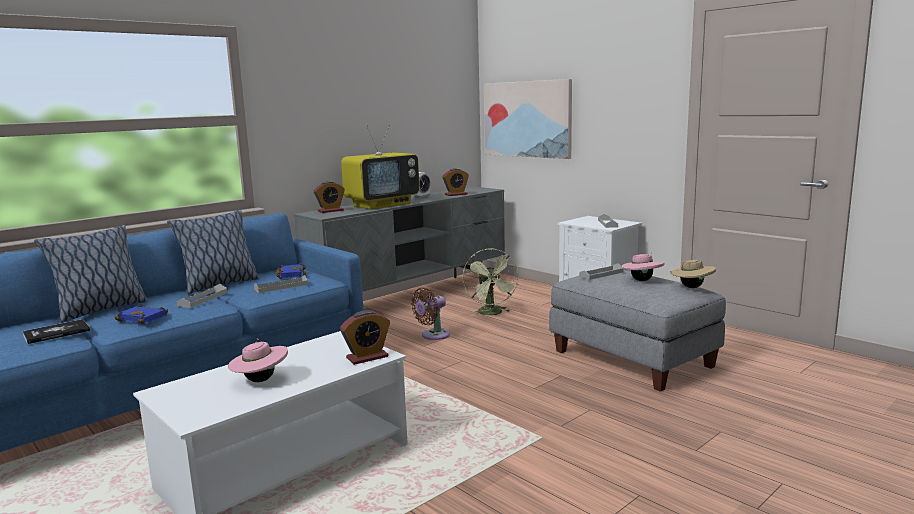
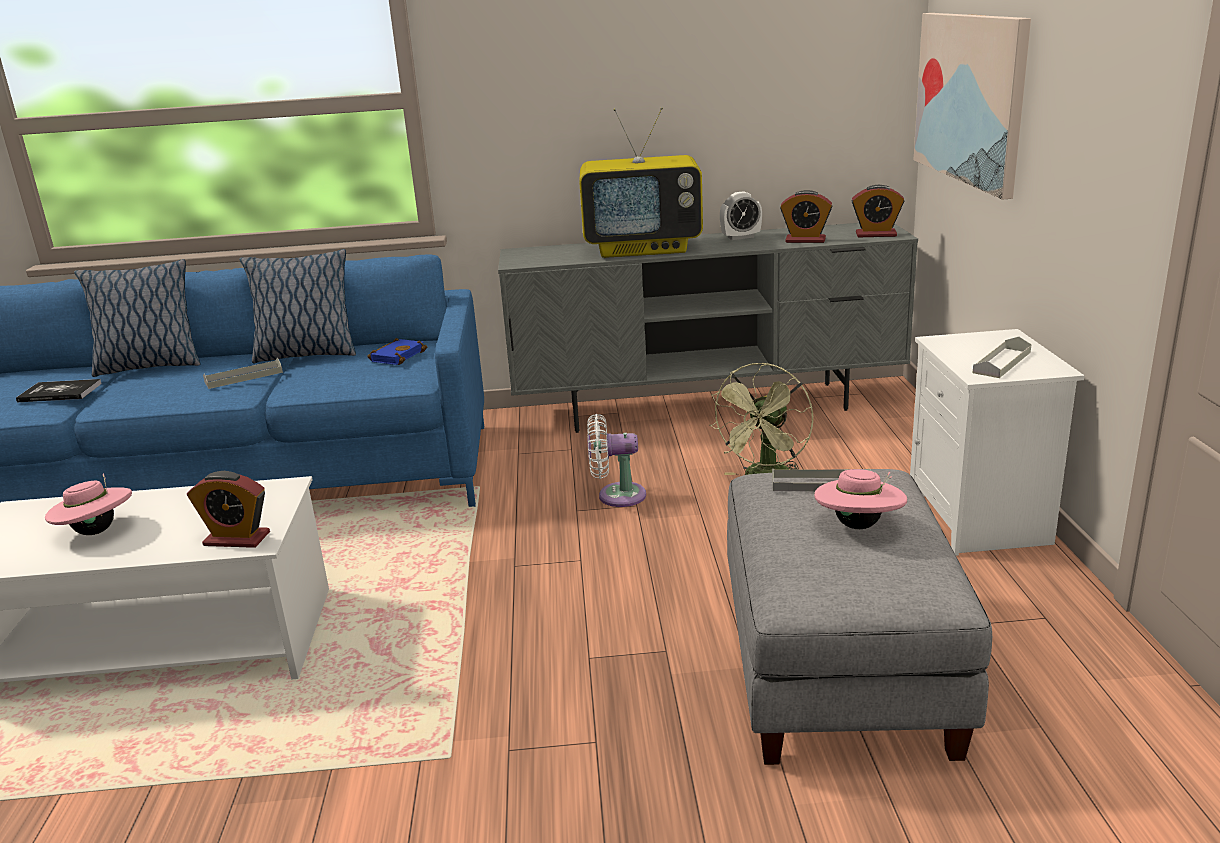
camera: 40 degrees right, 10 degrees up
blue book [115,305,168,324] -> none
grey tray [254,275,308,293] -> none
alarm clock [314,181,345,213] -> alarm clock moved to [852,185,904,238]
brown fan [411,288,450,340] -> white fan [587,414,646,507]
beige hat [670,257,716,288] -> none

